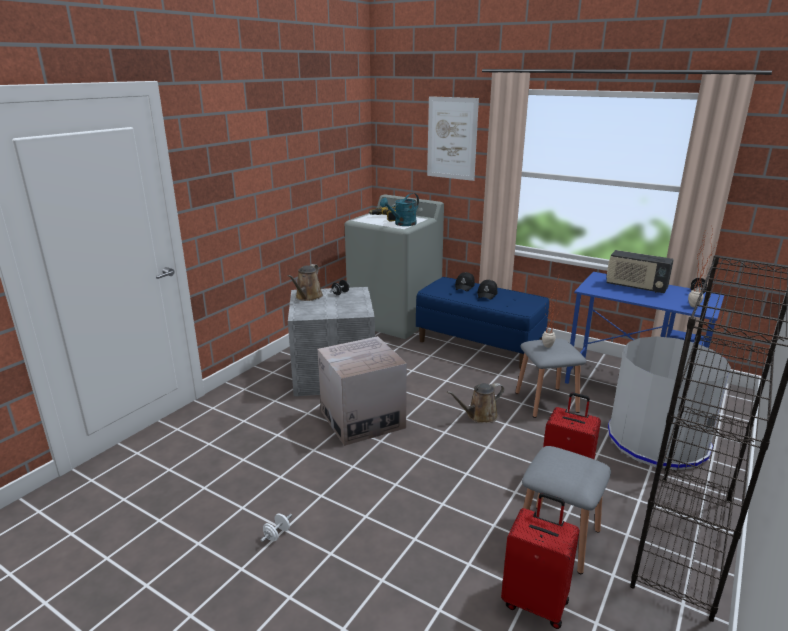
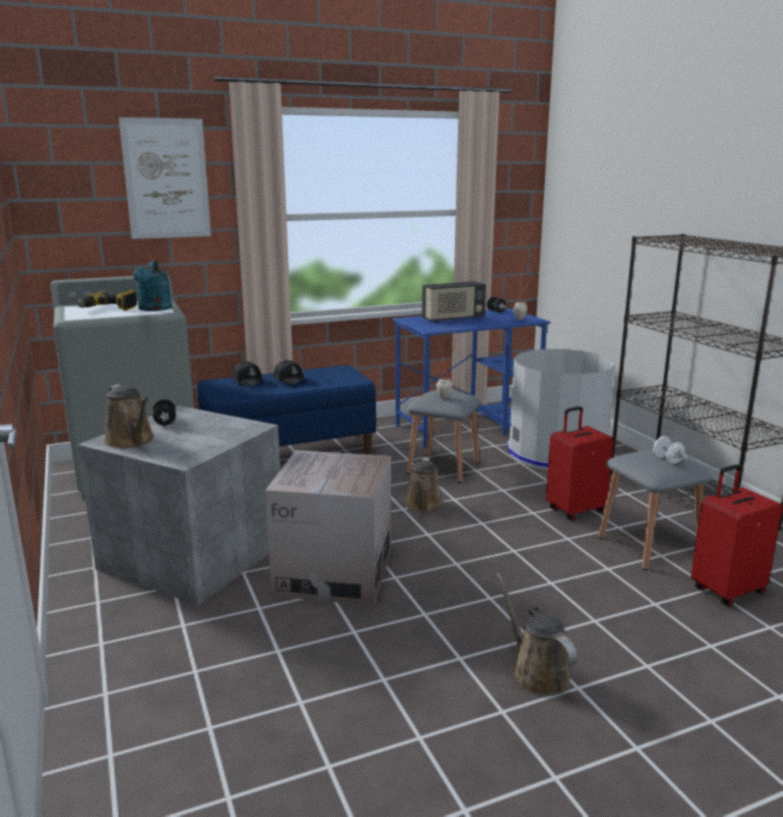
camera: 55 degrees left, 5 degrees down
white dumbbell [261,514,292,542] -> white dumbbell moved to [652,436,688,464]
none -> brown watering can [496,573,577,696]

